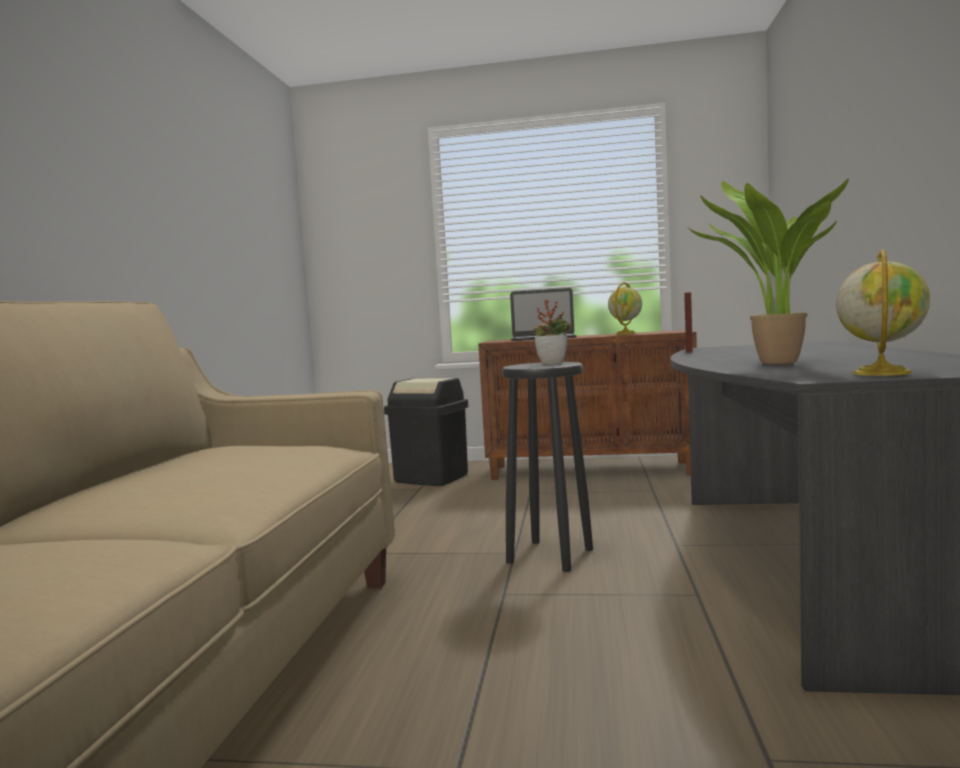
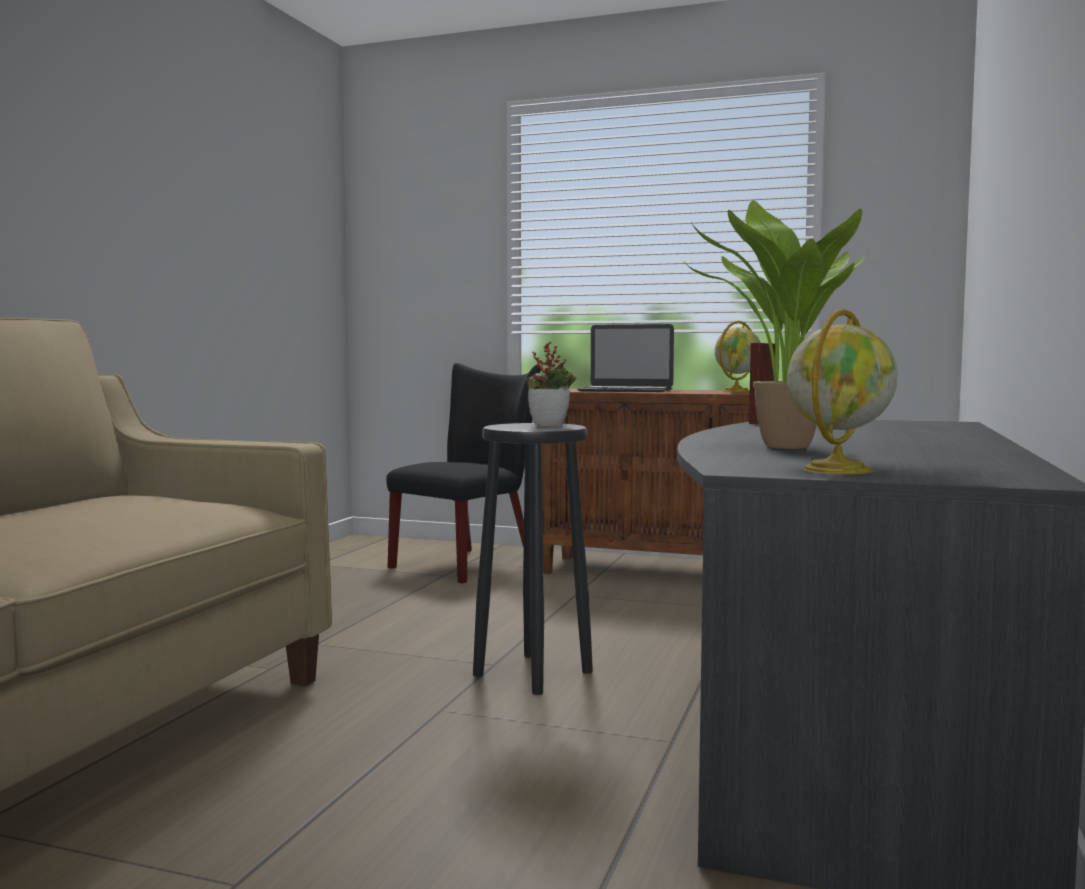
camera: 10 degrees right, 0 degrees up
black trash can [384,378,468,486] -> black chair [386,363,541,584]

